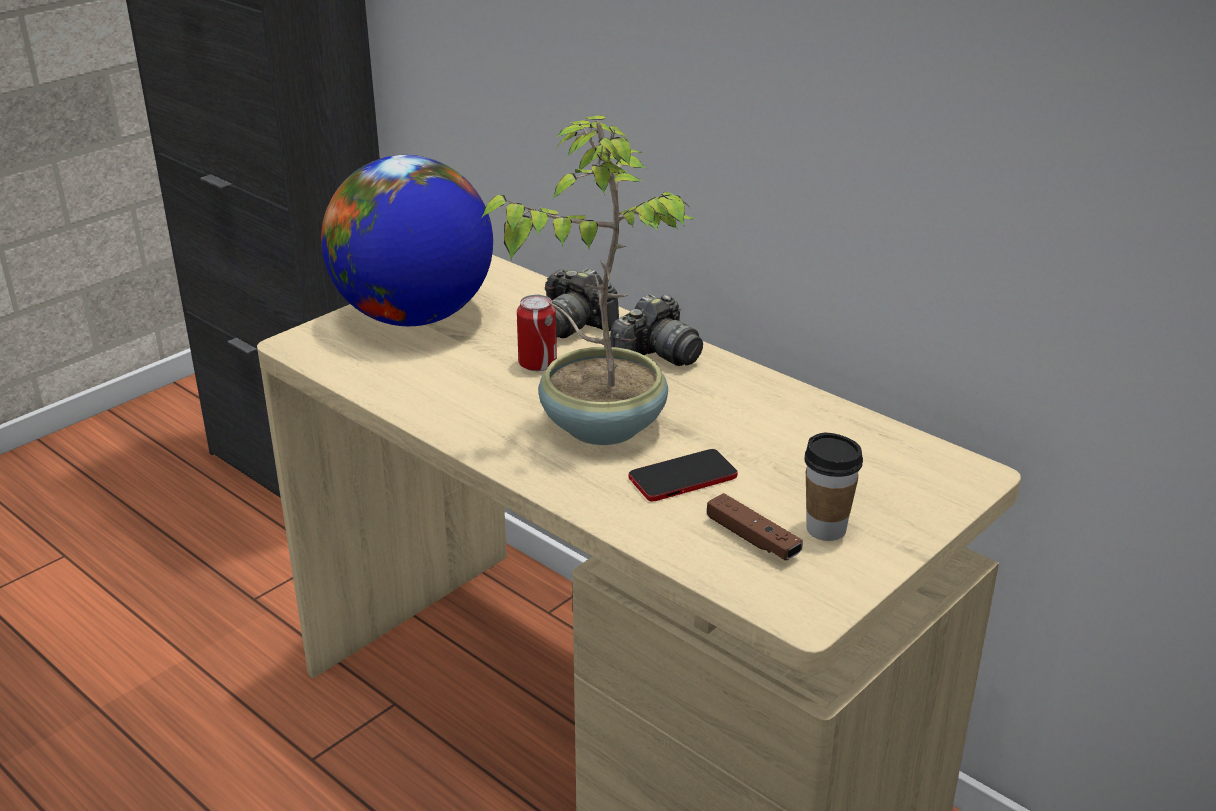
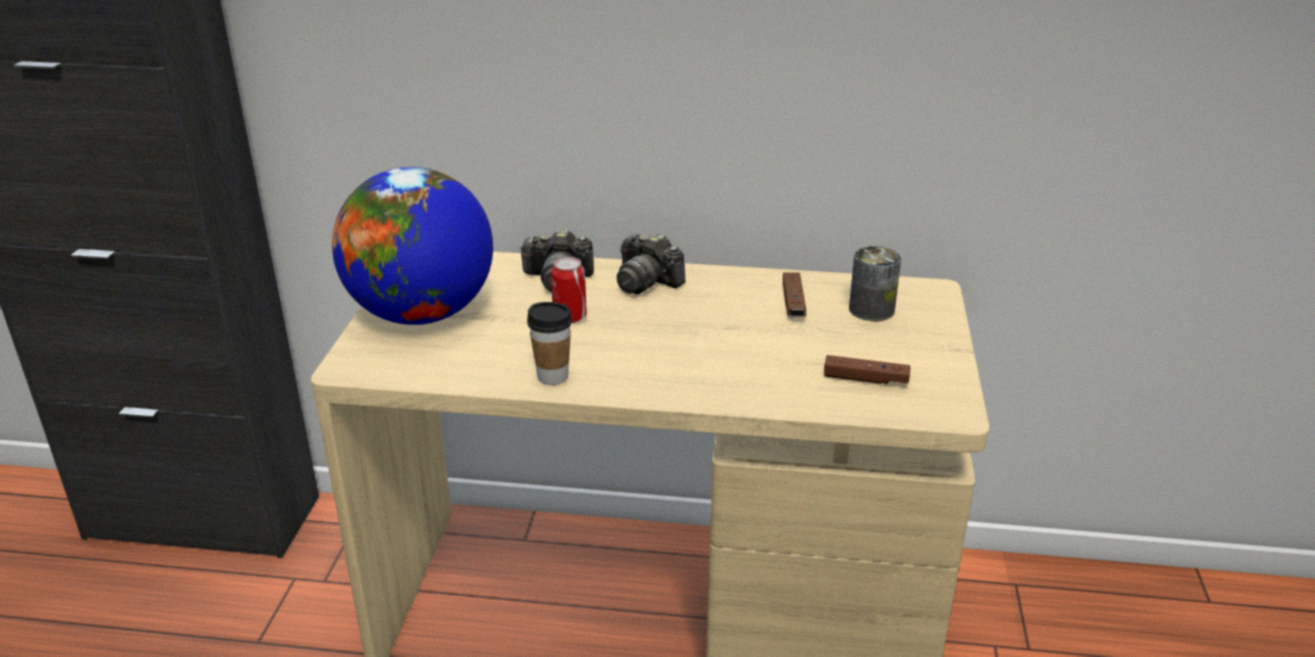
camera: 35 degrees left, 0 degrees up
potted plant [481,115,696,445] -> none
camera [610,294,703,366] -> camera turned 120 degrees clockwise [617,233,685,294]
phone [628,449,738,501] -> none
cup [804,433,863,541] -> cup moved to [527,302,572,385]
none -> brown game controller [783,272,806,318]
none -> can [849,246,901,321]

